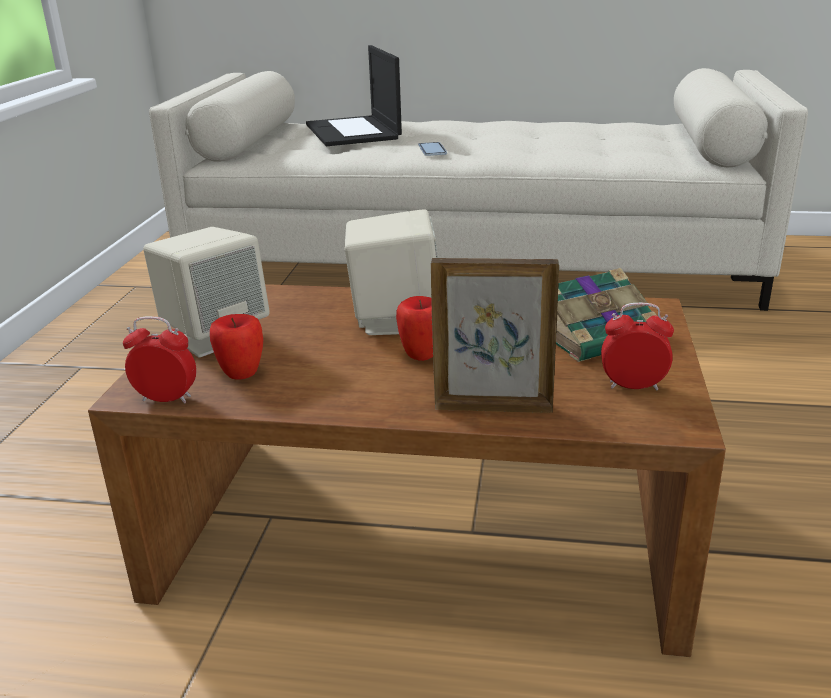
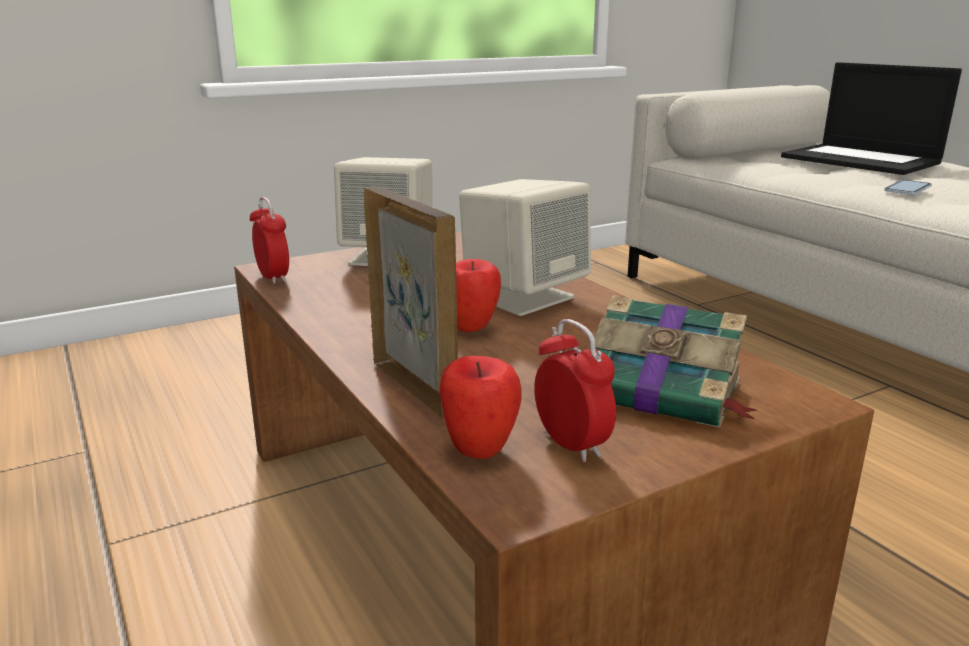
camera: 50 degrees right, 5 degrees down
apple [210,314,263,379] -> apple moved to [440,356,522,459]
laptop [306,45,402,146] -> laptop turned 75 degrees counterclockwise [781,62,962,175]

